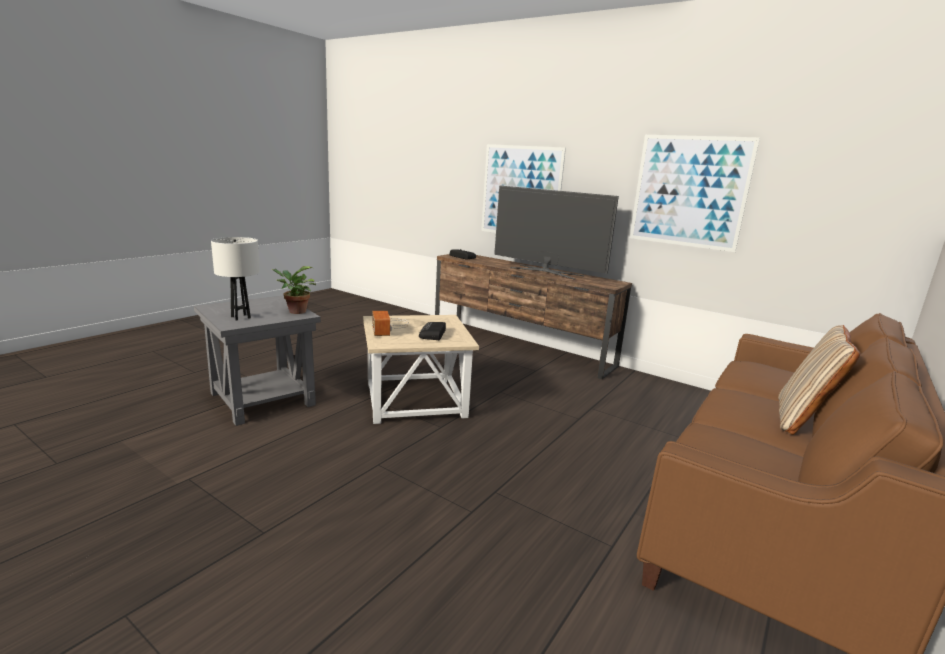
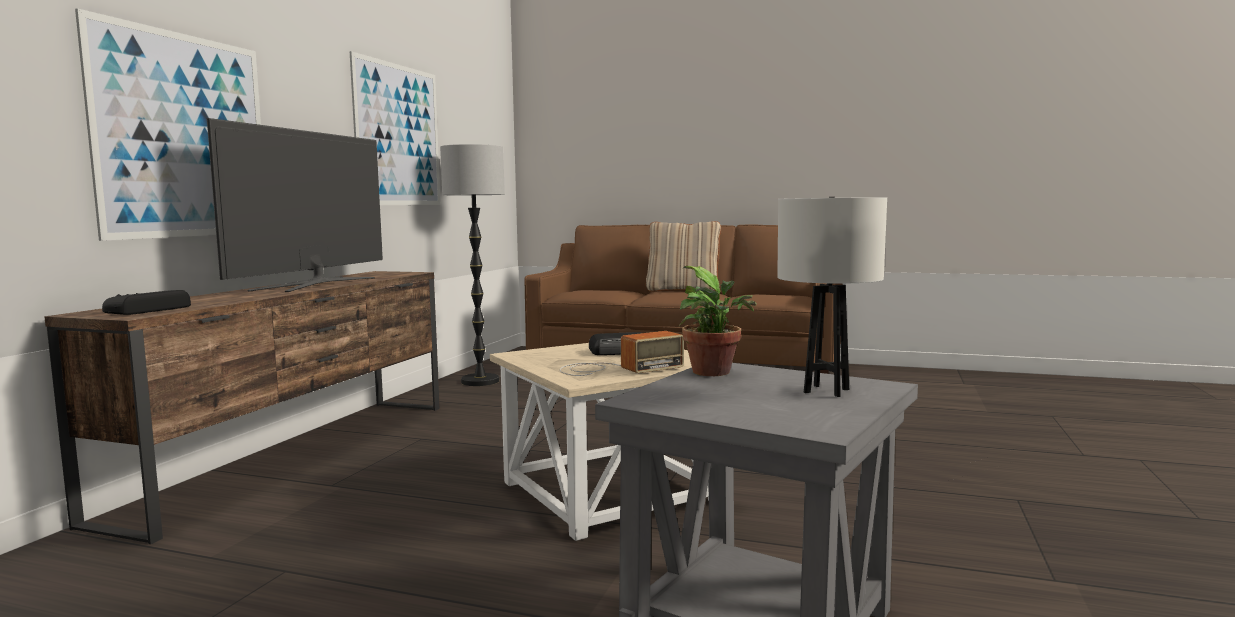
camera: 105 degrees left, 10 degrees down
none -> floor lamp [440,144,505,386]

